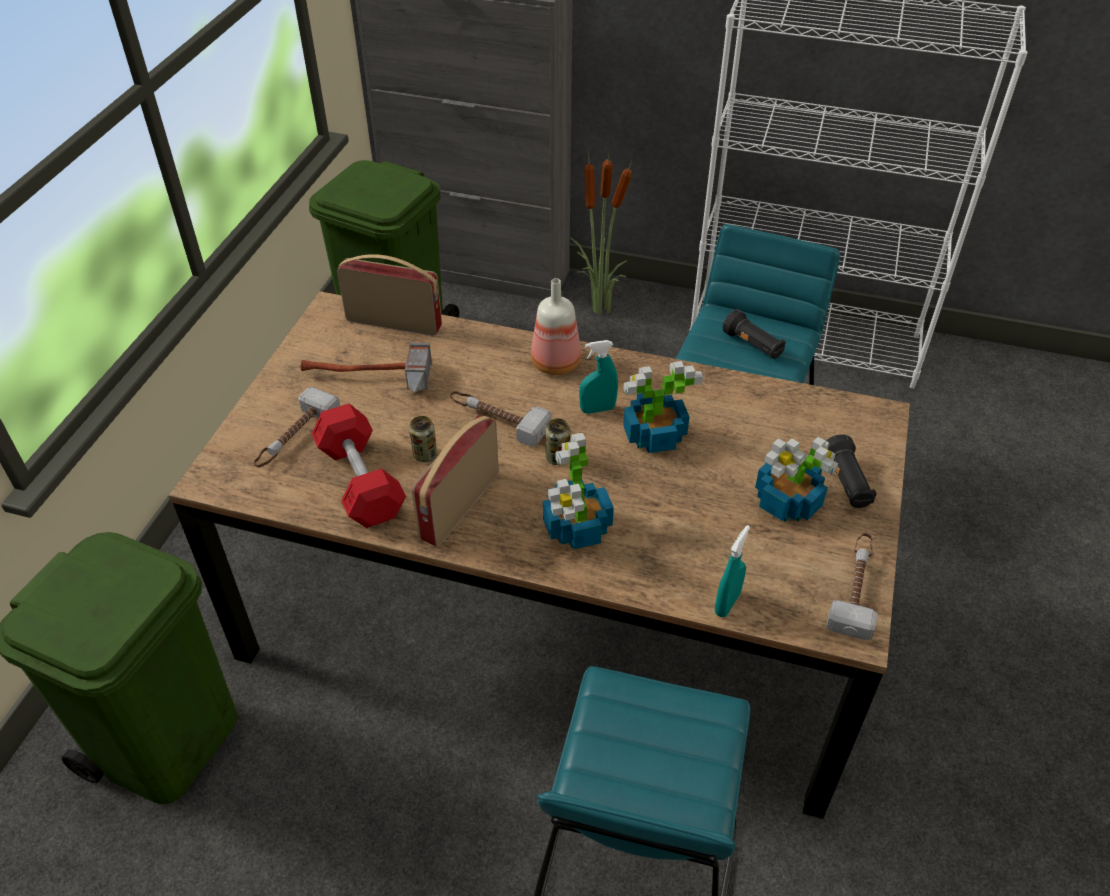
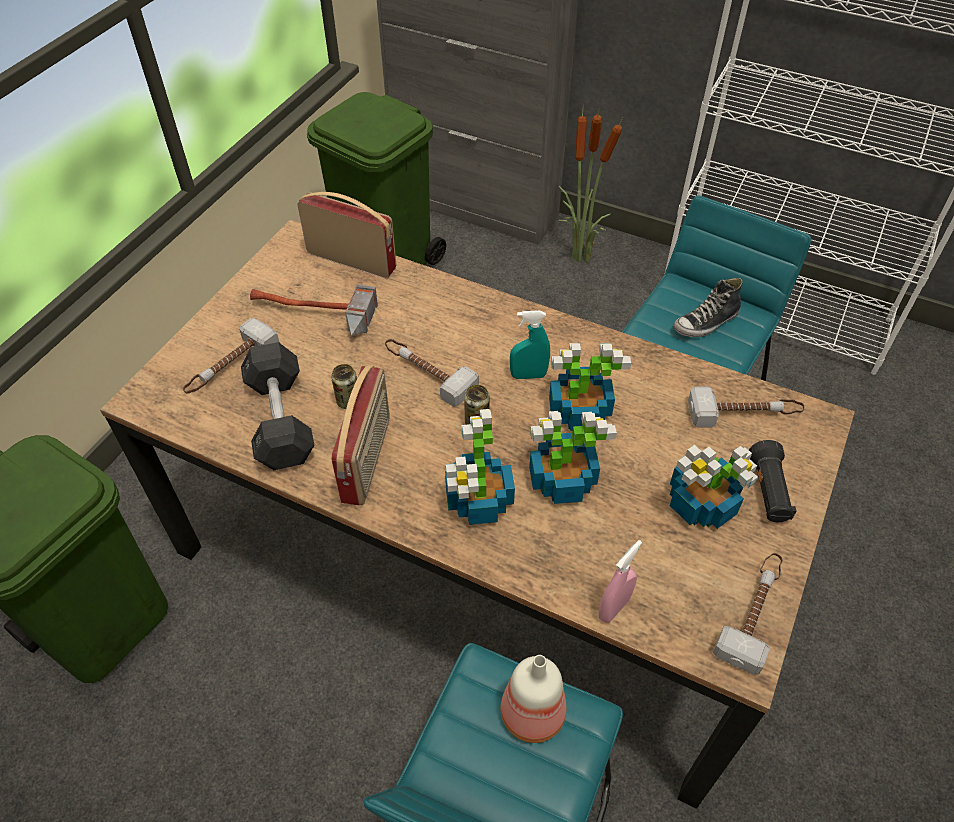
camera: 10 degrees right, 5 degrees up
red dumbbell [312,404,406,528] -> grey dumbbell [241,342,314,470]
radio [412,414,499,547] -> radio turned 150 degrees clockwise [332,365,390,505]
bottle [531,278,581,375] -> bottle moved to [501,655,566,743]
turquoise spray bottle [715,525,750,617] -> pink spray bottle [598,540,642,623]
black flashlight [723,309,786,359] -> shoe [673,278,743,337]
none -> potted plant [529,411,617,504]
none -> hammer [688,386,805,428]

